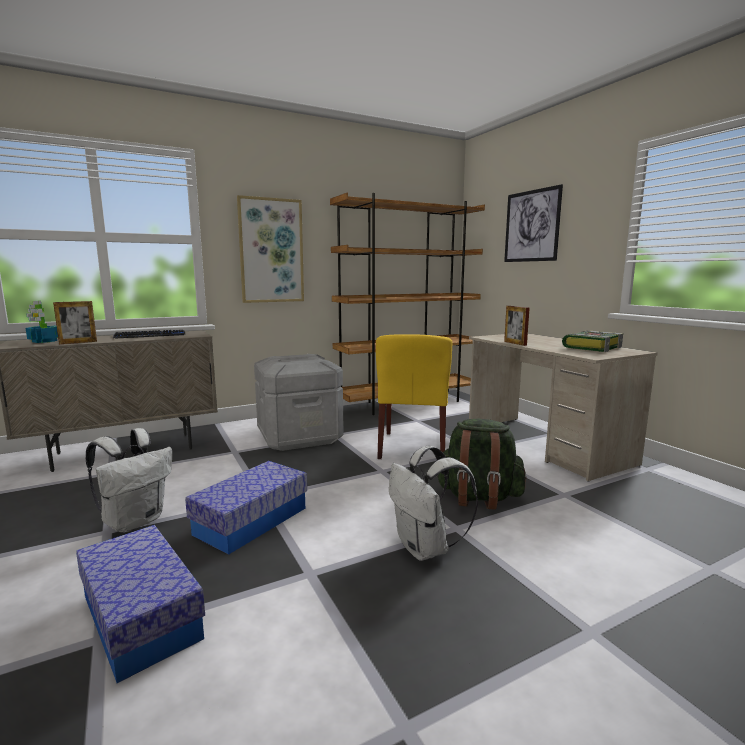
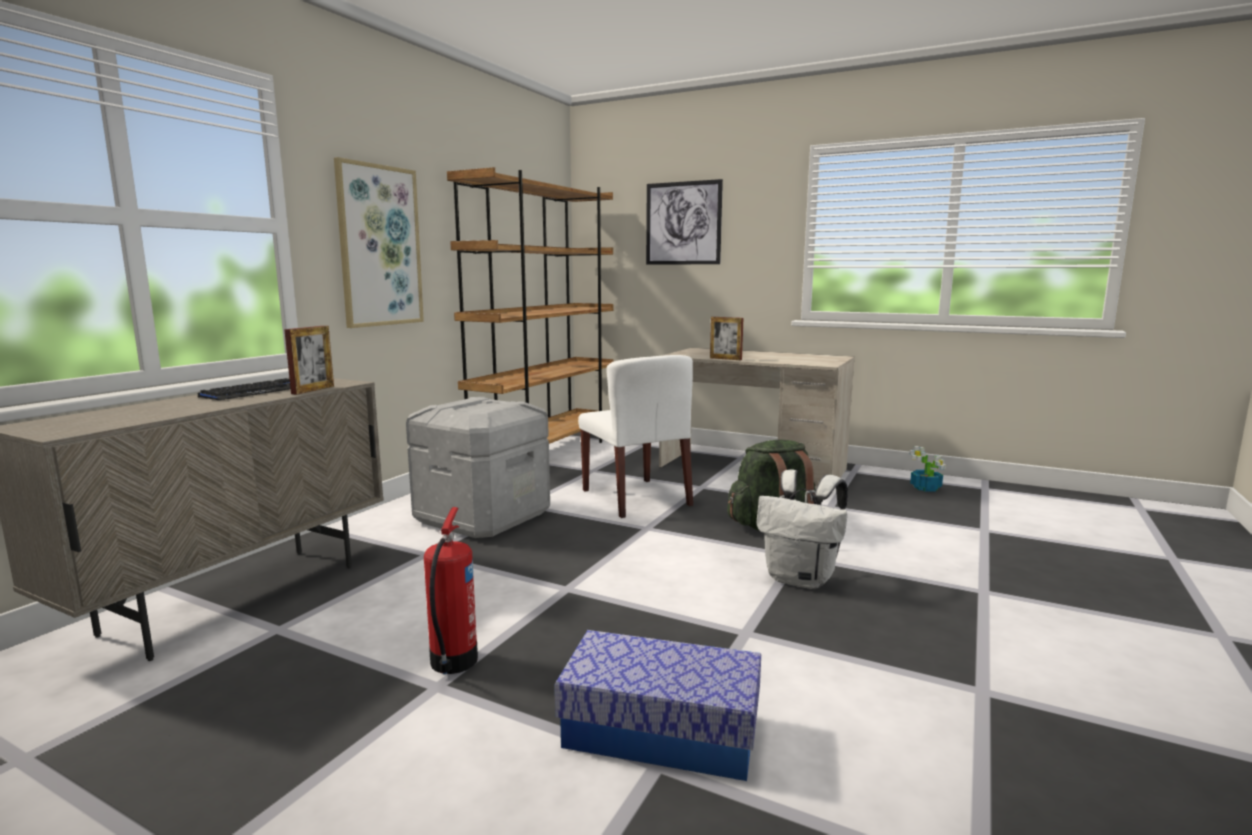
camera: 35 degrees left, 0 degrees up
potted plant [26,301,58,343] -> potted plant moved to [909,446,946,492]
picture frame [53,301,97,344] -> picture frame moved to [284,326,334,395]
white backpack [86,428,172,532] -> fire extinguisher [424,507,478,674]
storage box [185,461,307,555] -> none
yellow chair [376,335,453,459] -> white chair [578,355,693,518]
book [562,330,623,352] -> none

